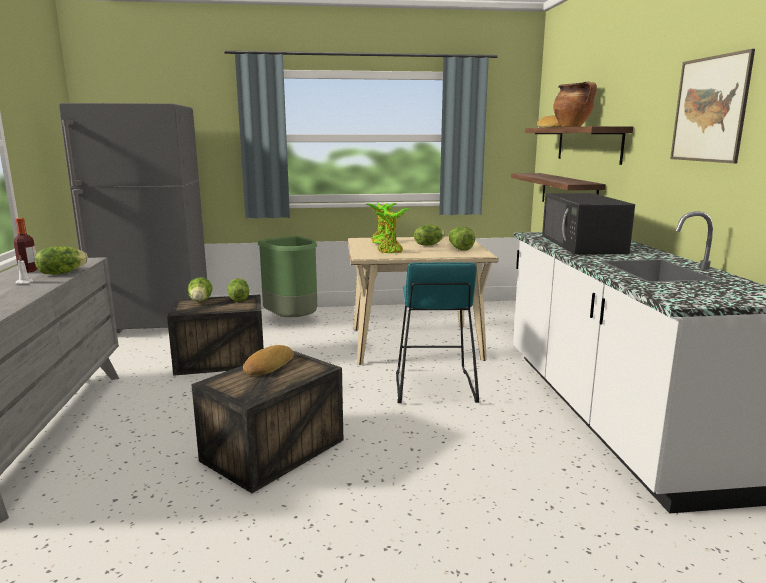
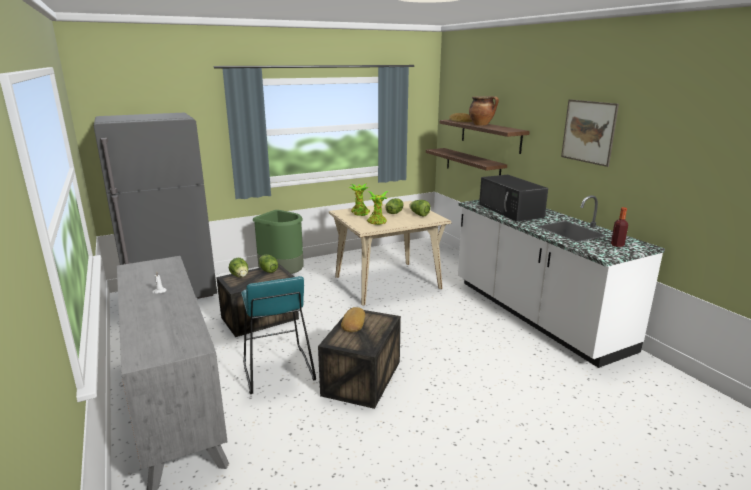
camera: 20 degrees left, 5 degrees up
bottle [13,218,38,272] -> bottle moved to [611,207,628,247]
lettuce [34,246,88,274] -> none
turquoise stool [396,262,479,403] -> turquoise stool moved to [241,276,316,394]

